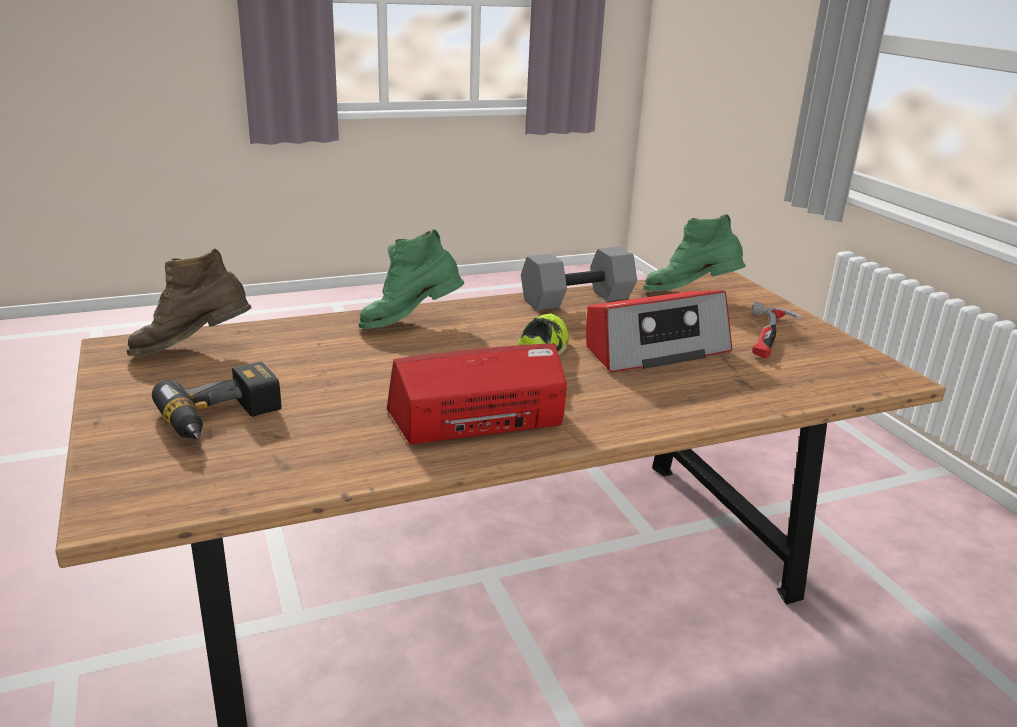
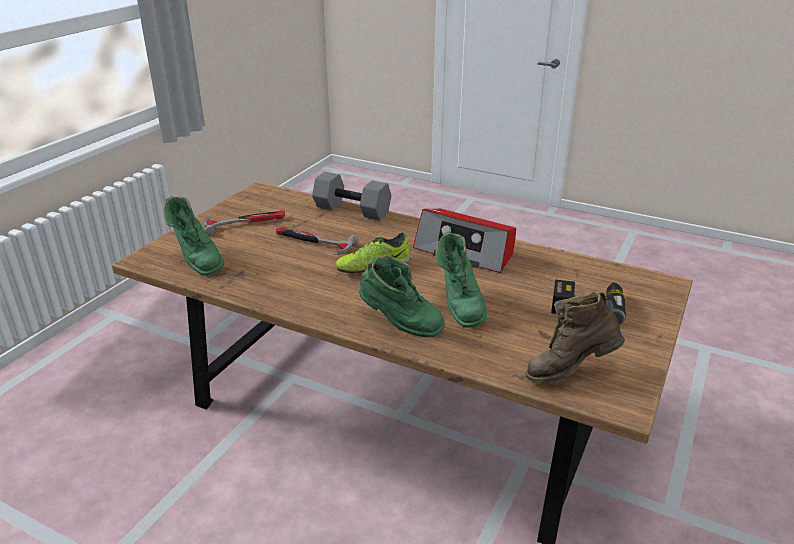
camera: 130 degrees left, 5 degrees up
brown boot [127,248,252,356] -> brown boot turned 135 degrees clockwise [525,290,625,383]
grey dumbbell [521,246,637,310] -> grey dumbbell moved to [312,172,392,220]
radio [586,290,732,372] -> hammer [276,227,358,255]
none -> green boot [435,231,487,328]

